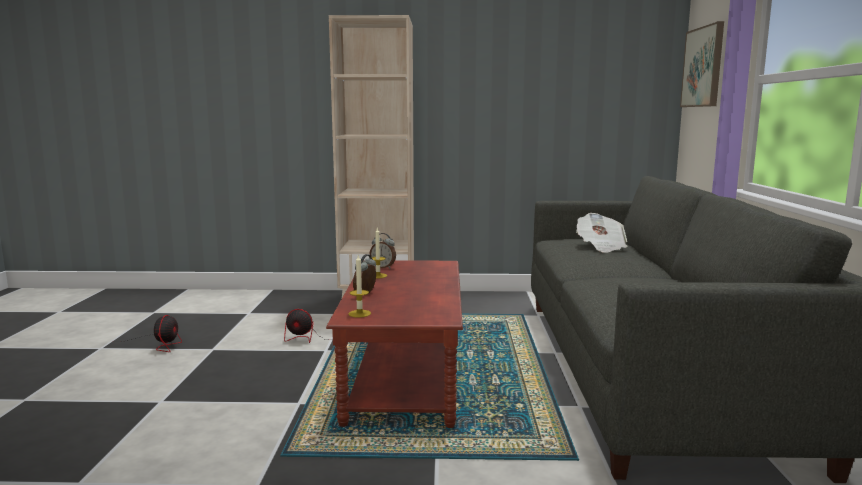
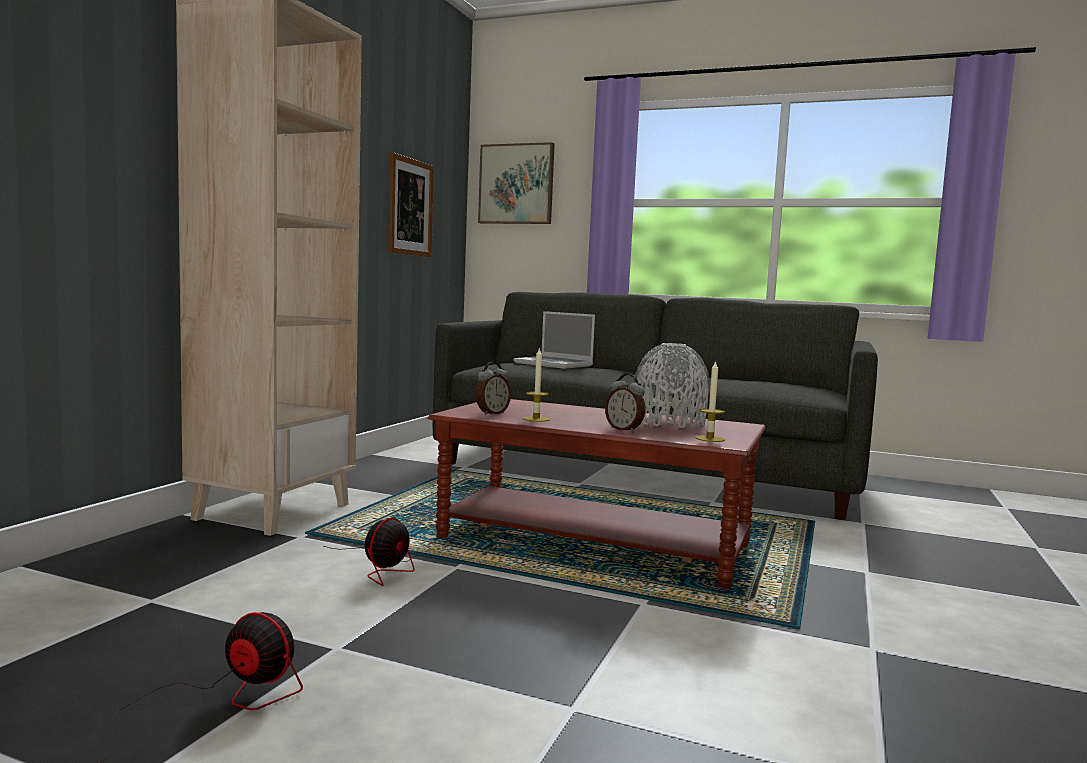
camera: 70 degrees left, 5 degrees down
newspaper [576,213,627,253] -> laptop [514,311,595,369]
none -> picture [388,152,434,257]
none -> grey vase [633,343,710,428]

